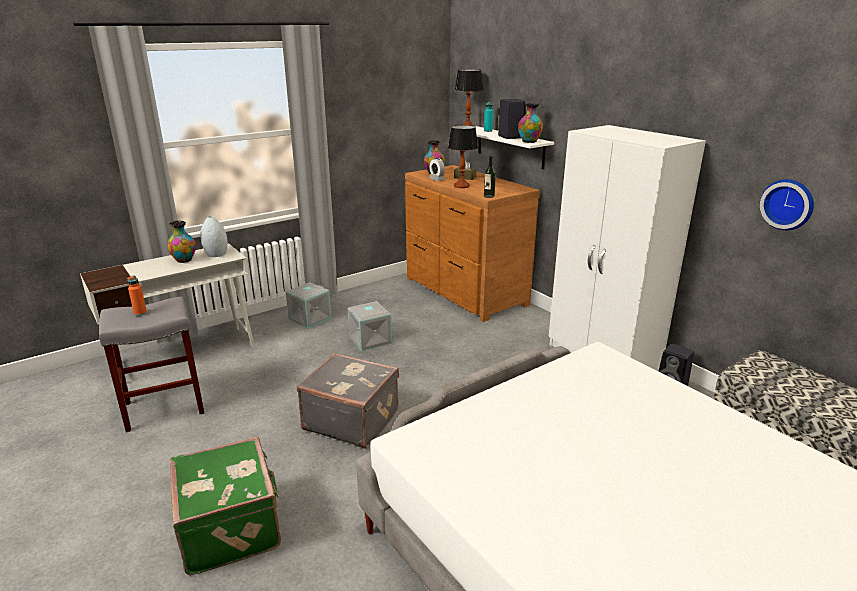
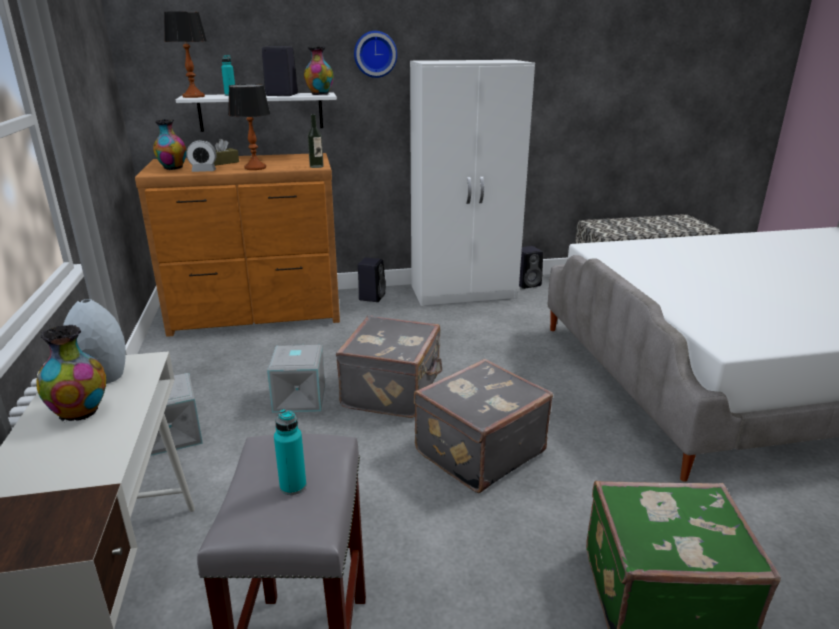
camera: 65 degrees left, 0 degrees up
orange bottle [127,276,147,316] -> turquoise bottle [274,409,307,495]
wall clock [760,179,814,230] -> wall clock moved to [354,31,397,78]
none -> grey suitcase [336,315,442,418]
none -> black speaker [358,257,386,302]

